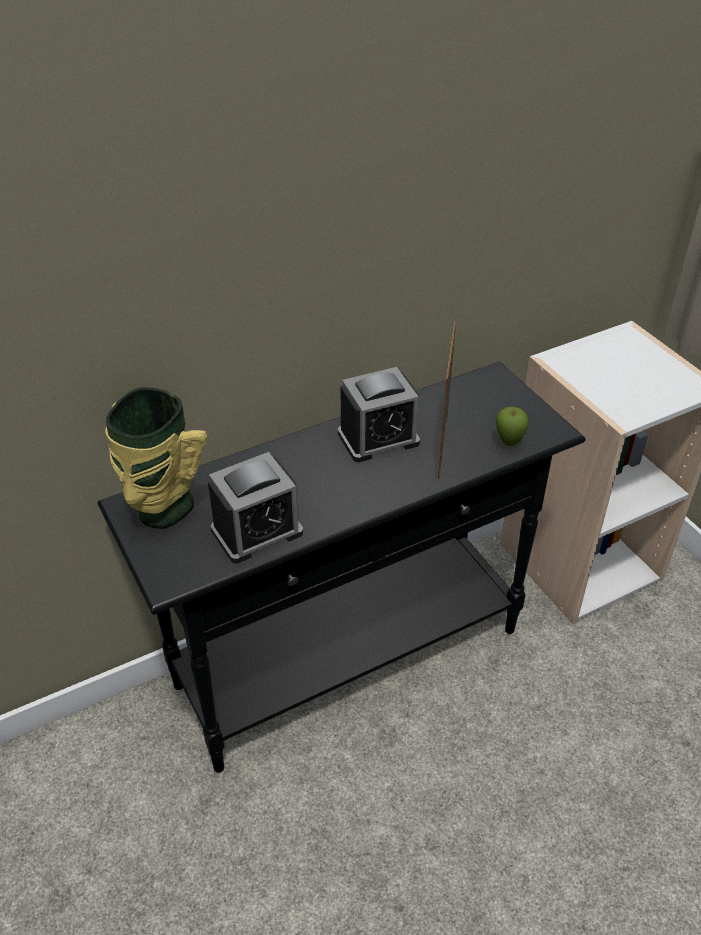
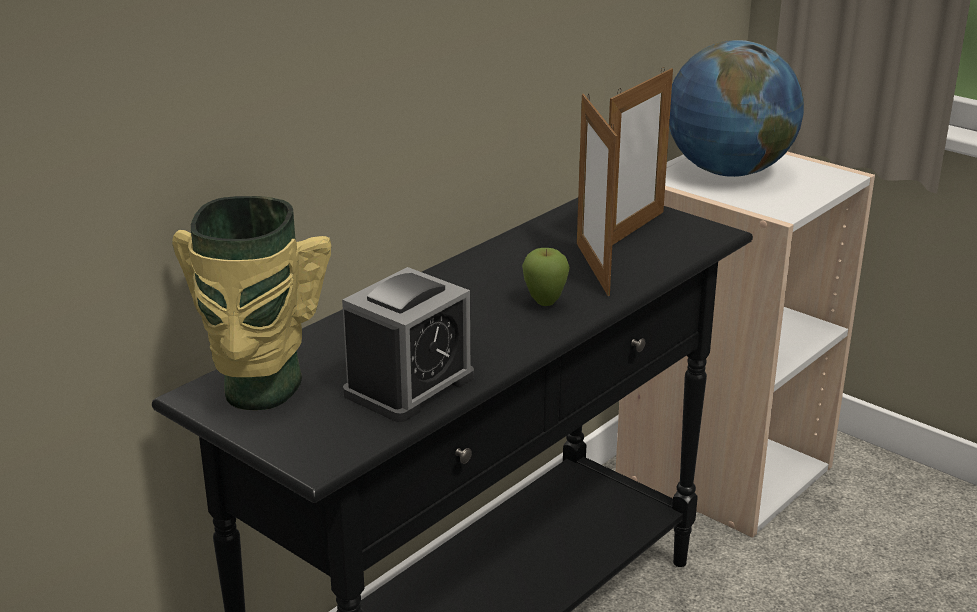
camera: 20 degrees left, 15 degrees down
alarm clock [338,367,420,462] -> none
apple [496,407,529,446] -> apple moved to [522,248,570,306]
none -> picture frame [609,67,673,245]
none -> globe [669,40,804,177]

